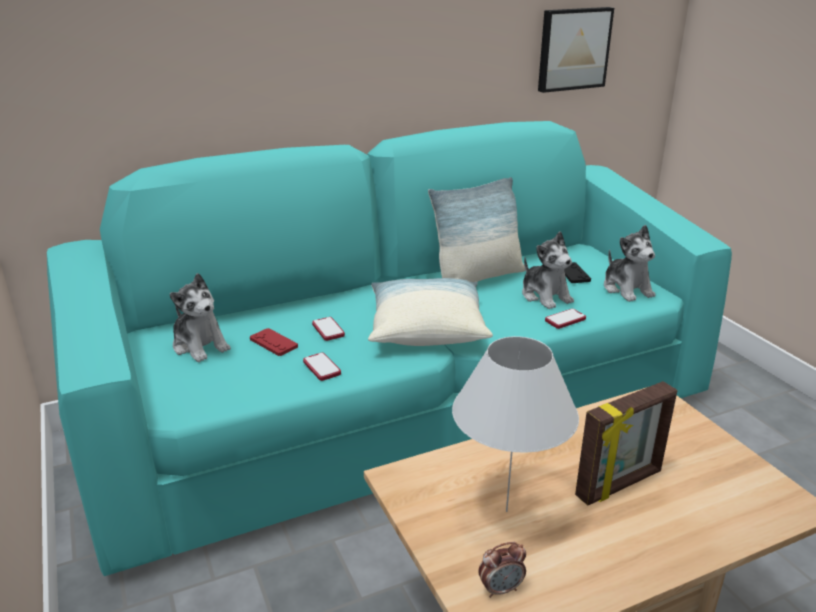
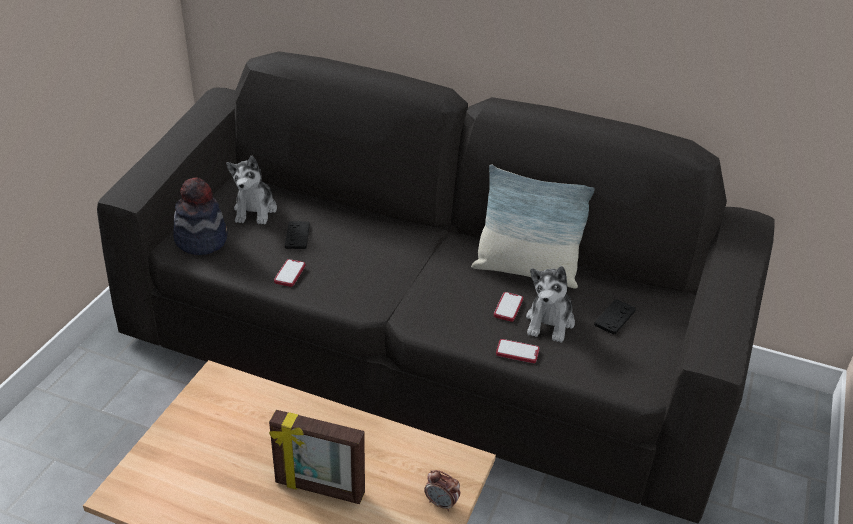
camera: 45 degrees right, 10 degrees up
turquoise sofa [47,121,732,576] -> black sofa [97,51,775,523]
red game controller [250,328,298,356] -> black game controller [285,221,310,249]
phone [312,317,345,341] -> phone moved to [494,292,523,322]
pillow [368,278,493,346] -> none
white table lamp [452,336,579,512] -> none
alarm clock [478,542,526,598] -> alarm clock moved to [424,470,460,511]
picture [538,7,614,93] -> none
plush toy [604,225,655,302] -> none
none -> hat [174,177,228,255]

